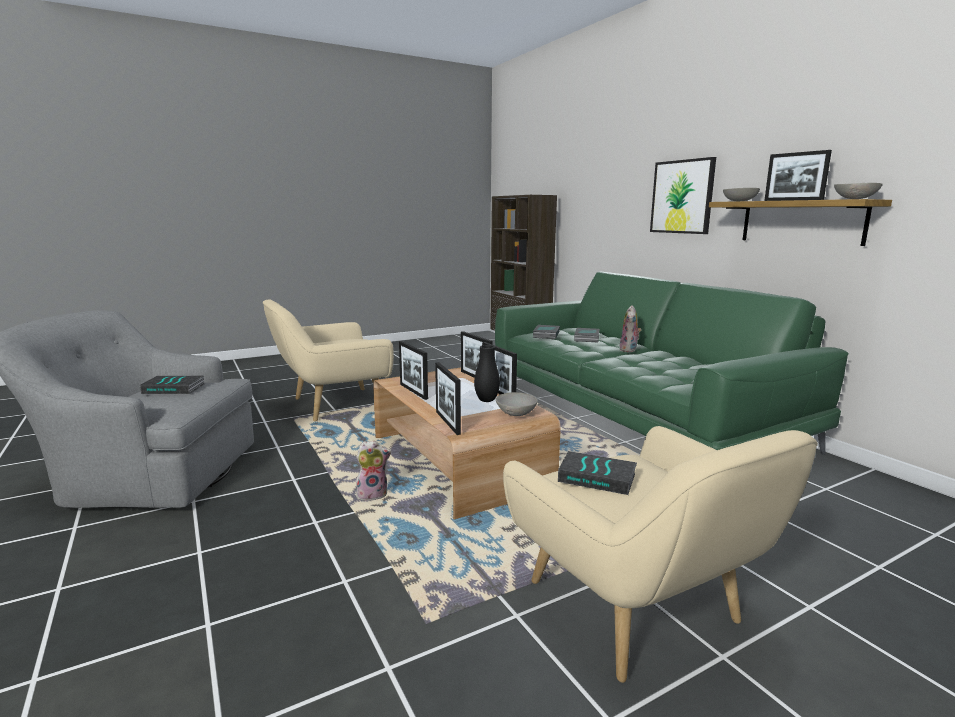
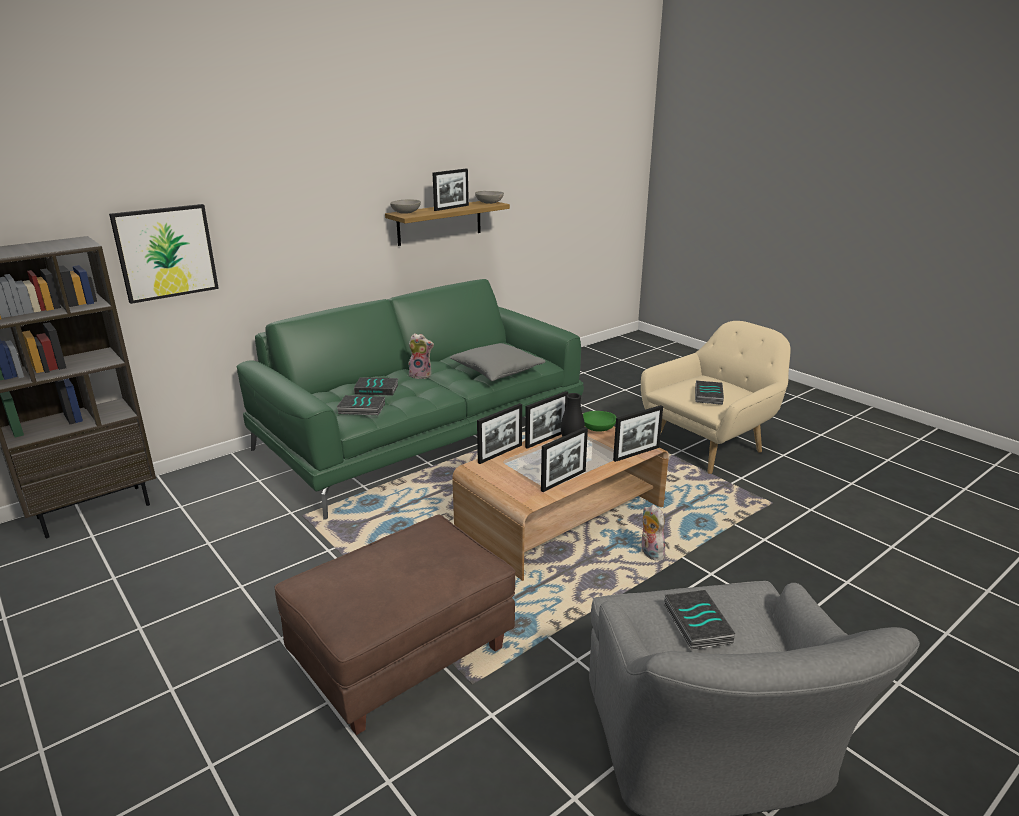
camera: 100 degrees left, 10 degrees up
beige armchair [263,300,394,421] -> brown ottoman [275,515,516,735]
grey bowl [496,392,538,416] -> green bowl [583,411,617,431]
picture [650,157,716,234] -> picture moved to [109,204,219,304]
none -> grey pillow [450,343,546,381]

